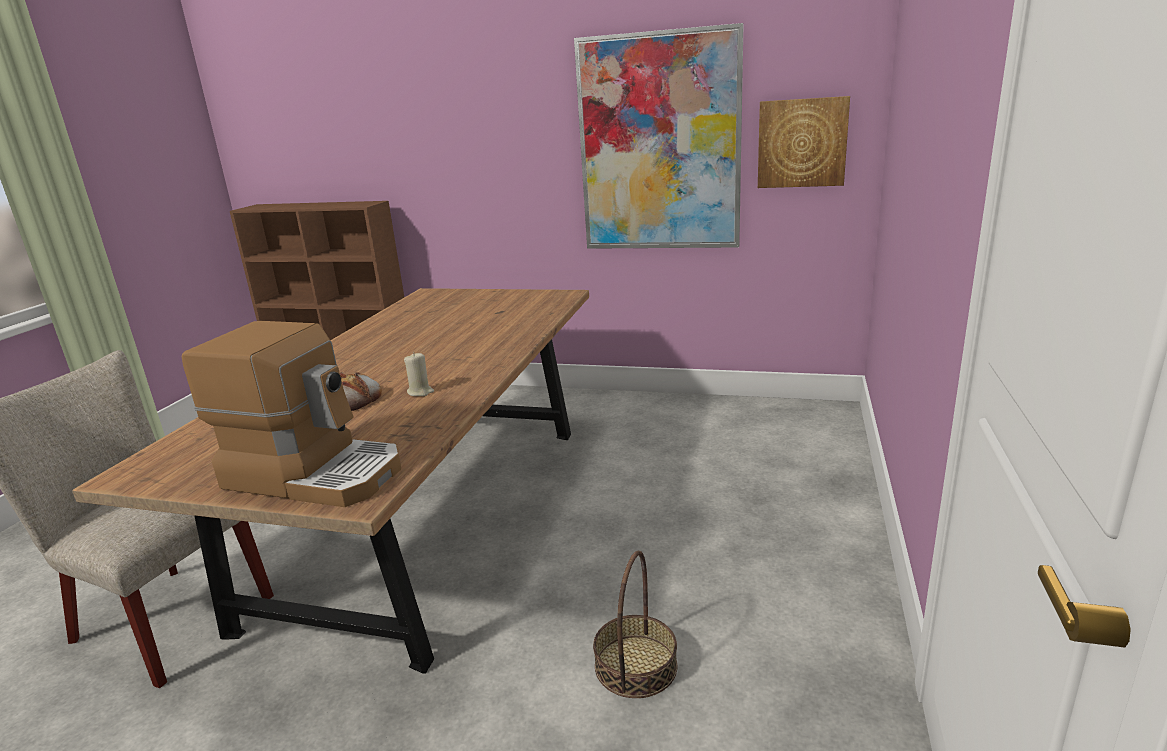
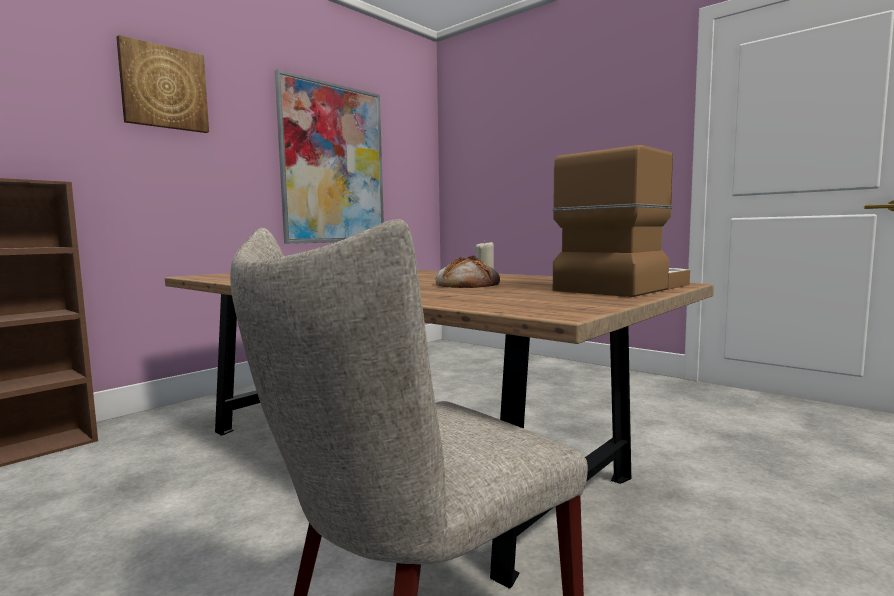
camera: 65 degrees left, 15 degrees down
basket [593,551,677,698] -> none
picture [758,96,850,188] -> picture moved to [116,35,209,133]

